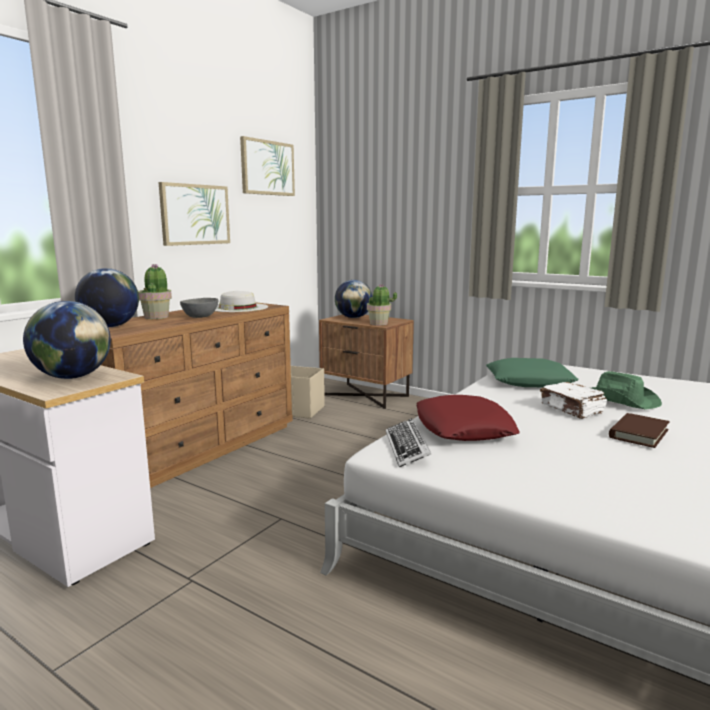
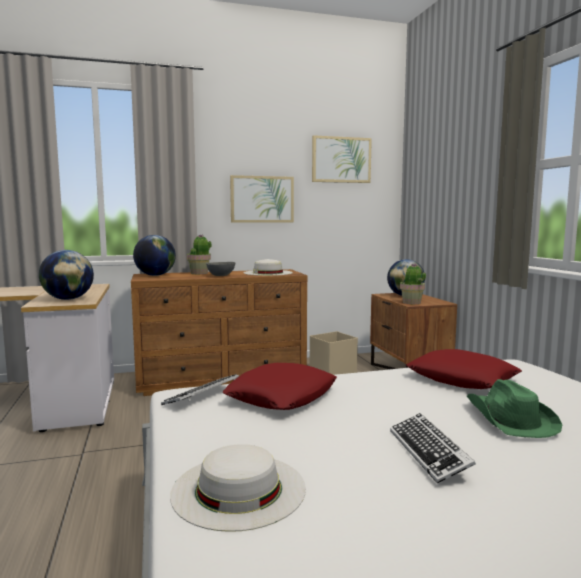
camera: 40 degrees right, 5 degrees down
green pillow [486,358,579,387] -> red pillow [406,349,522,389]
white book [540,382,607,419] -> none
brown book [609,413,670,448] -> keyboard [390,413,476,483]
none -> white hat [170,444,306,532]

